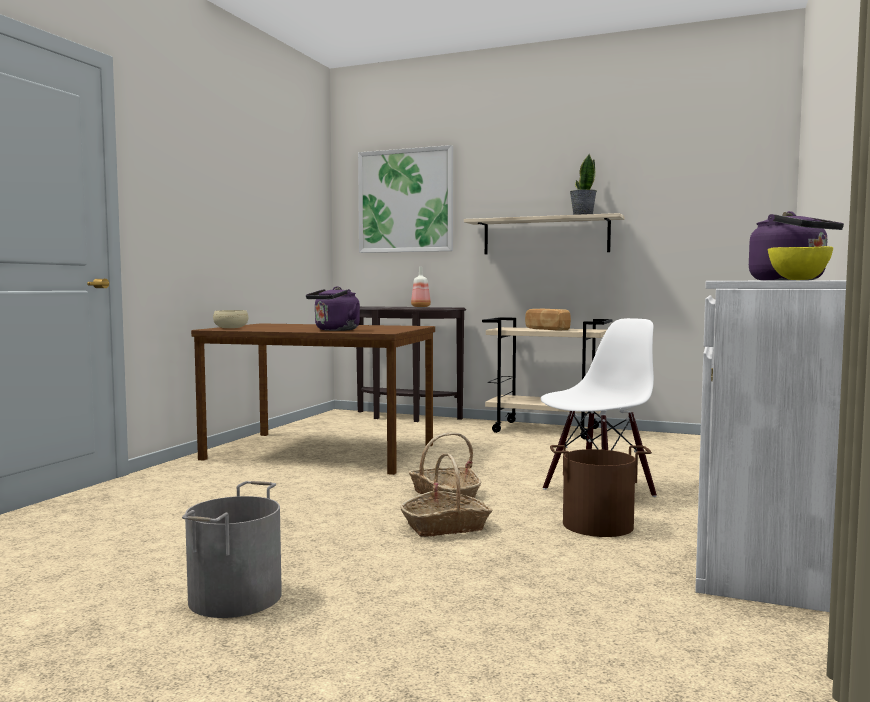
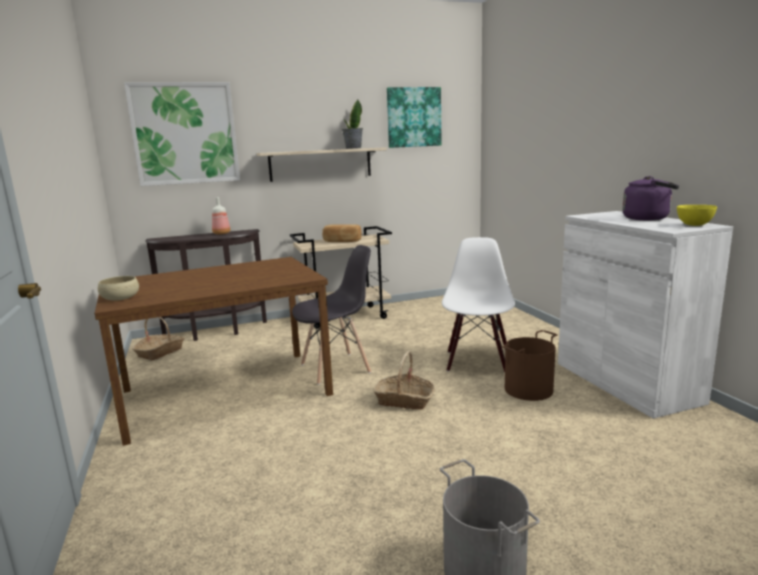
camera: 40 degrees left, 10 degrees up
purple kettle [306,286,360,331] -> none
basket [400,453,493,537] -> basket moved to [132,317,185,360]
none -> grey chair [292,245,371,385]
none -> picture [387,87,442,148]

